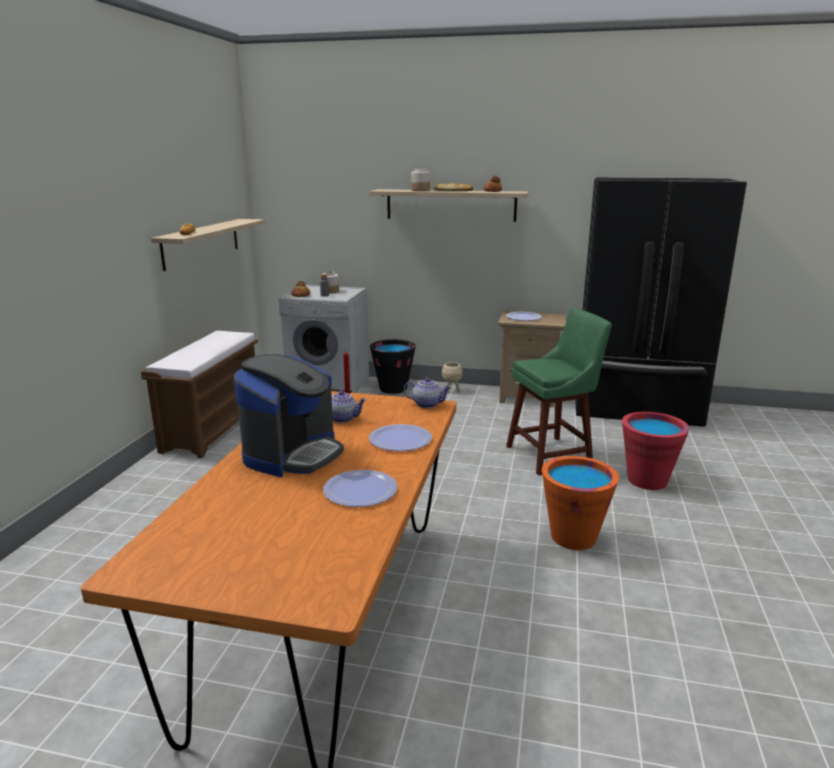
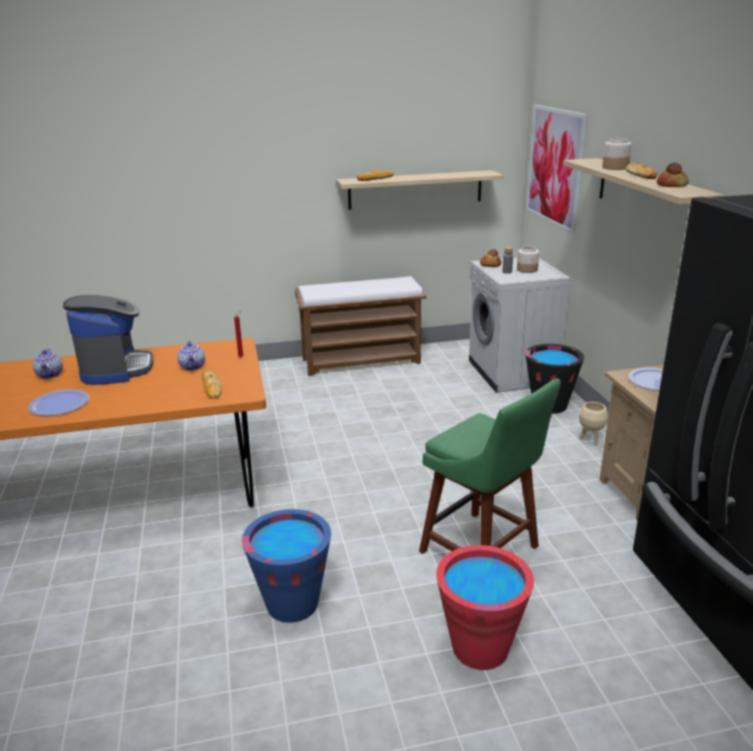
camera: 65 degrees right, 5 degrees up
coffee machine [234,354,344,477] -> coffee machine turned 105 degrees counterclockwise [63,295,154,385]
plate [369,424,432,451] -> none
teapot [403,378,452,408] -> teapot moved to [33,348,63,379]
orange bucket [542,456,619,550] -> blue bucket [242,509,331,623]
none -> bread [202,369,221,399]
none -> picture [526,105,587,234]

